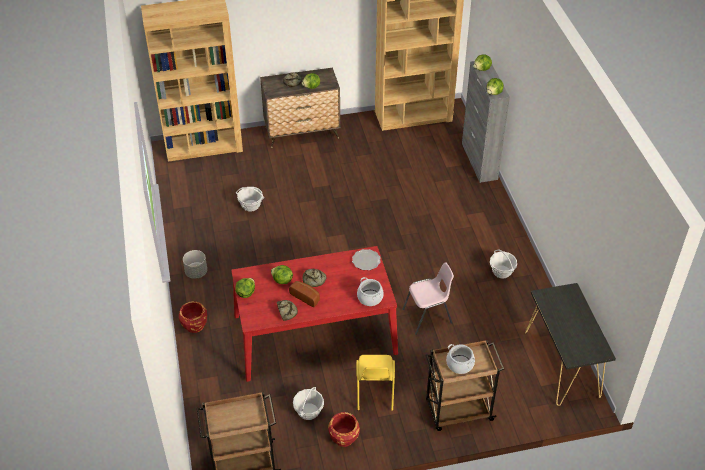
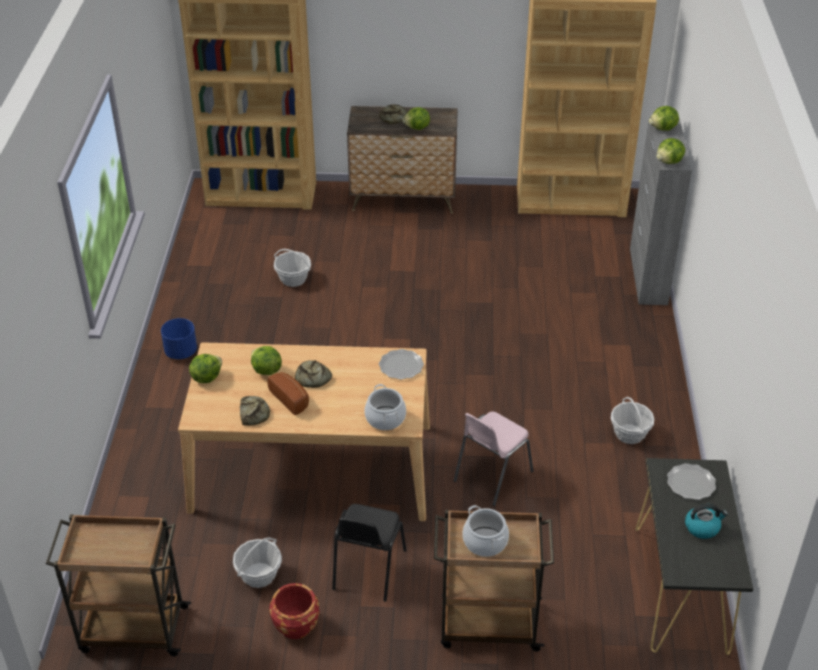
camera: 15 degrees right, 5 degrees down
red planter [179,301,207,333] -> none
grey planter [183,250,207,279] -> blue planter [161,318,197,359]
red dining table [231,246,398,382] -> beige dining table [178,342,430,521]
yellow chair [356,355,395,411] -> black chair [332,504,406,602]
pink chair [403,262,454,335] -> pink chair turned 135 degrees clockwise [454,411,533,506]
none -> plate [667,463,716,500]
none -> kettle [685,504,728,539]

